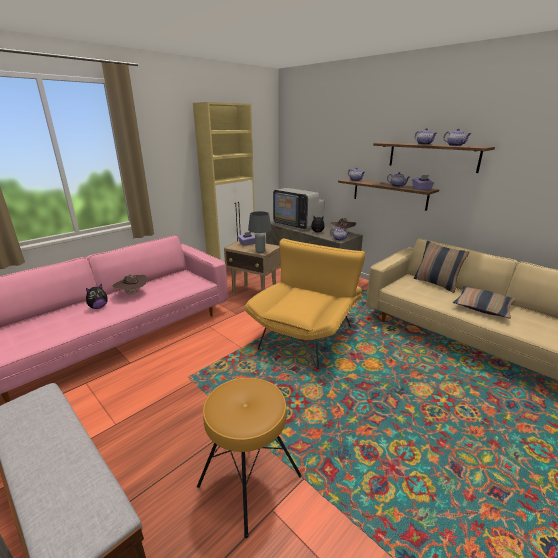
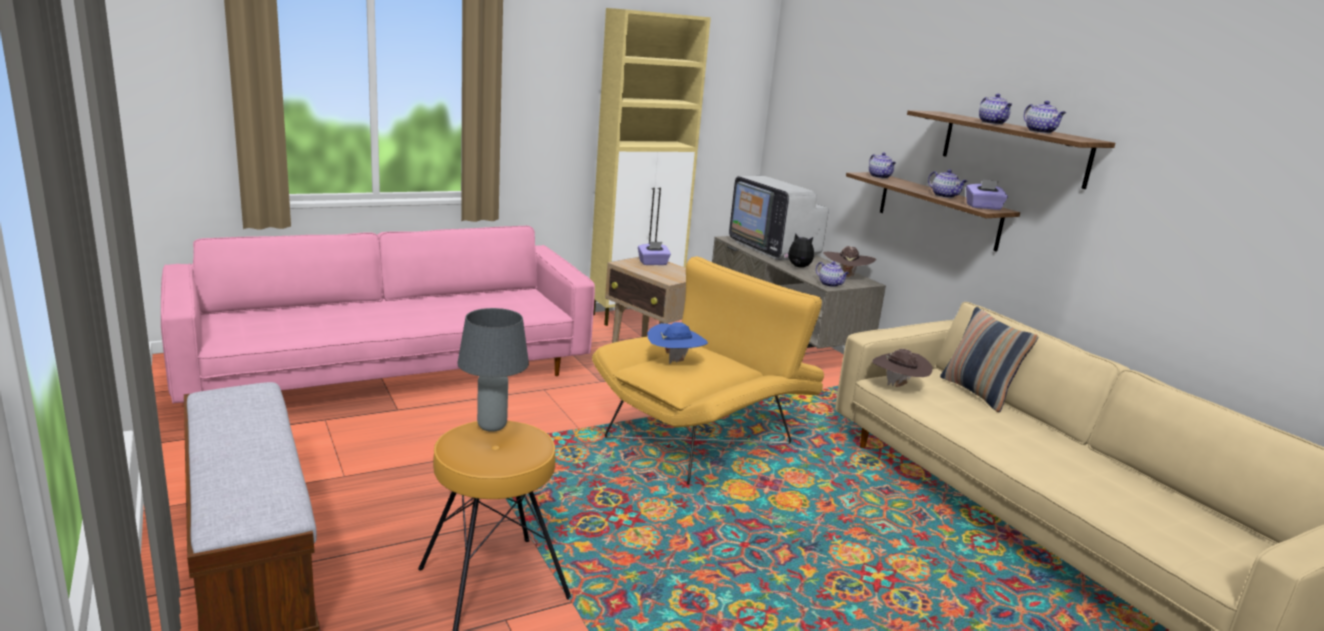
camera: 15 degrees right, 5 degrees down
plush toy [86,284,108,309] -> none
brown hat [113,274,148,295] -> brown hat moved to [872,349,932,387]
grey table lamp [248,211,272,253] -> grey table lamp moved to [457,308,529,432]
pillow [453,286,516,319] -> none
none -> blue hat [647,322,708,364]

